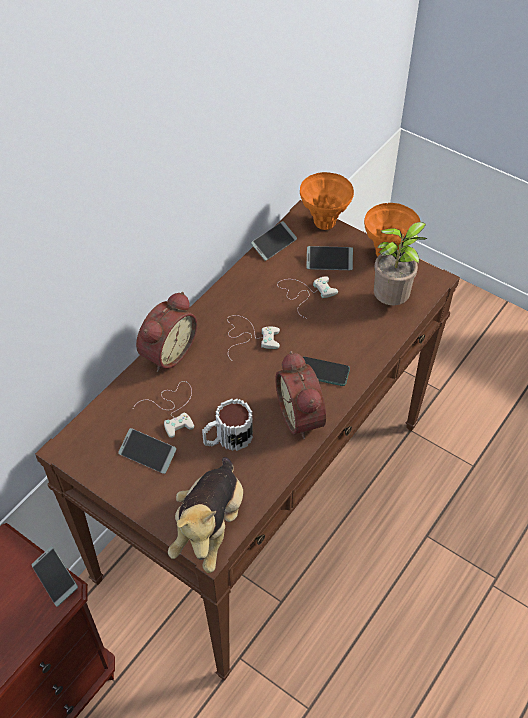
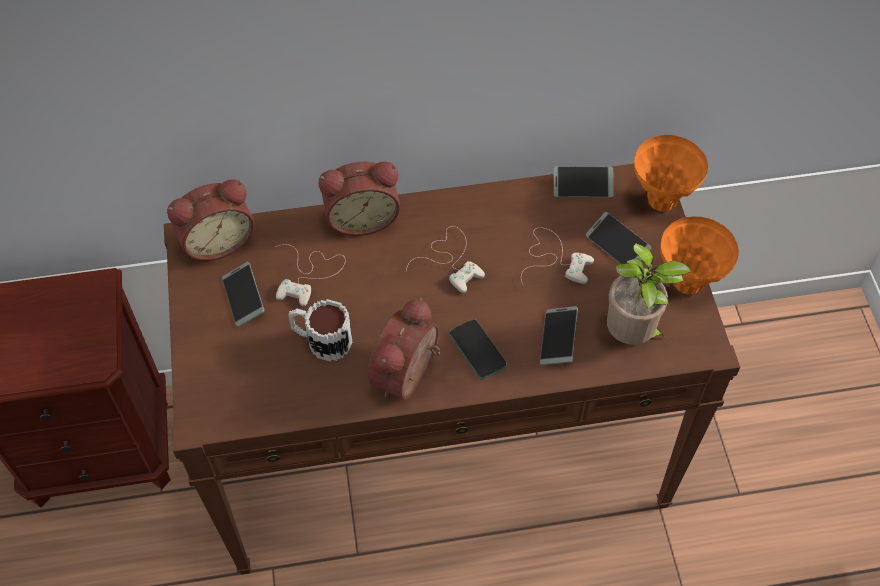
camera: 45 degrees right, 5 degrees up
phone [32,546,78,607] -> phone moved to [540,306,578,365]
plush toy [168,457,243,573] -> none
none -> alarm clock [167,180,255,261]

